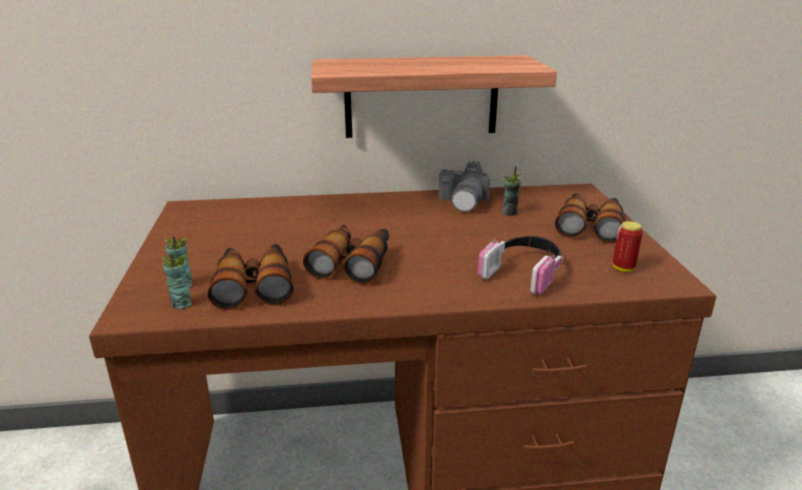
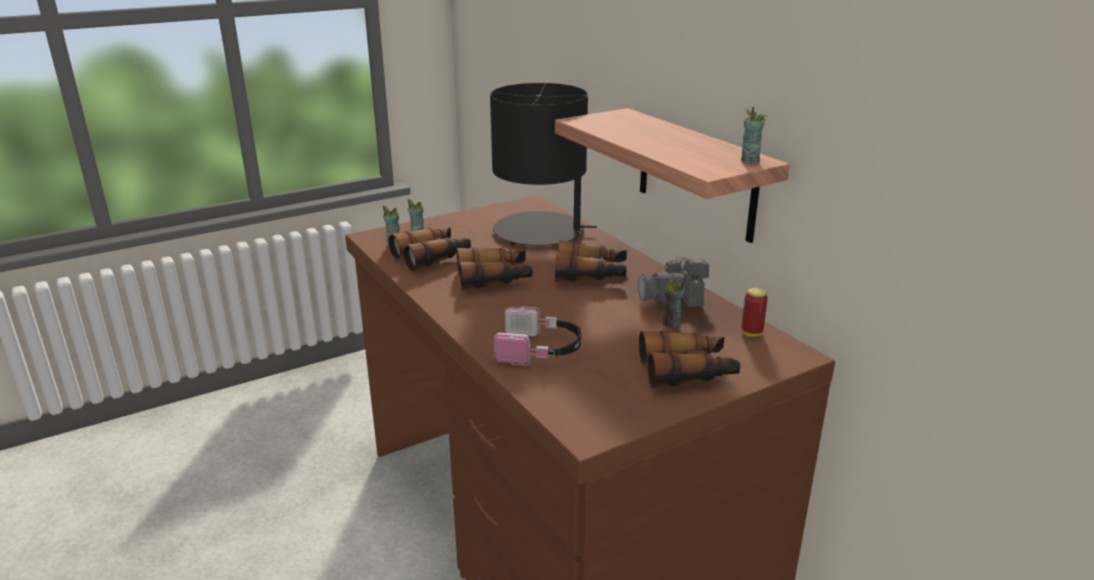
camera: 65 degrees right, 0 degrees up
can [613,221,643,272] -> can moved to [741,287,768,337]
none -> black table lamp [490,83,597,246]
none -> binoculars [555,240,627,282]
none -> cup [741,107,768,165]

